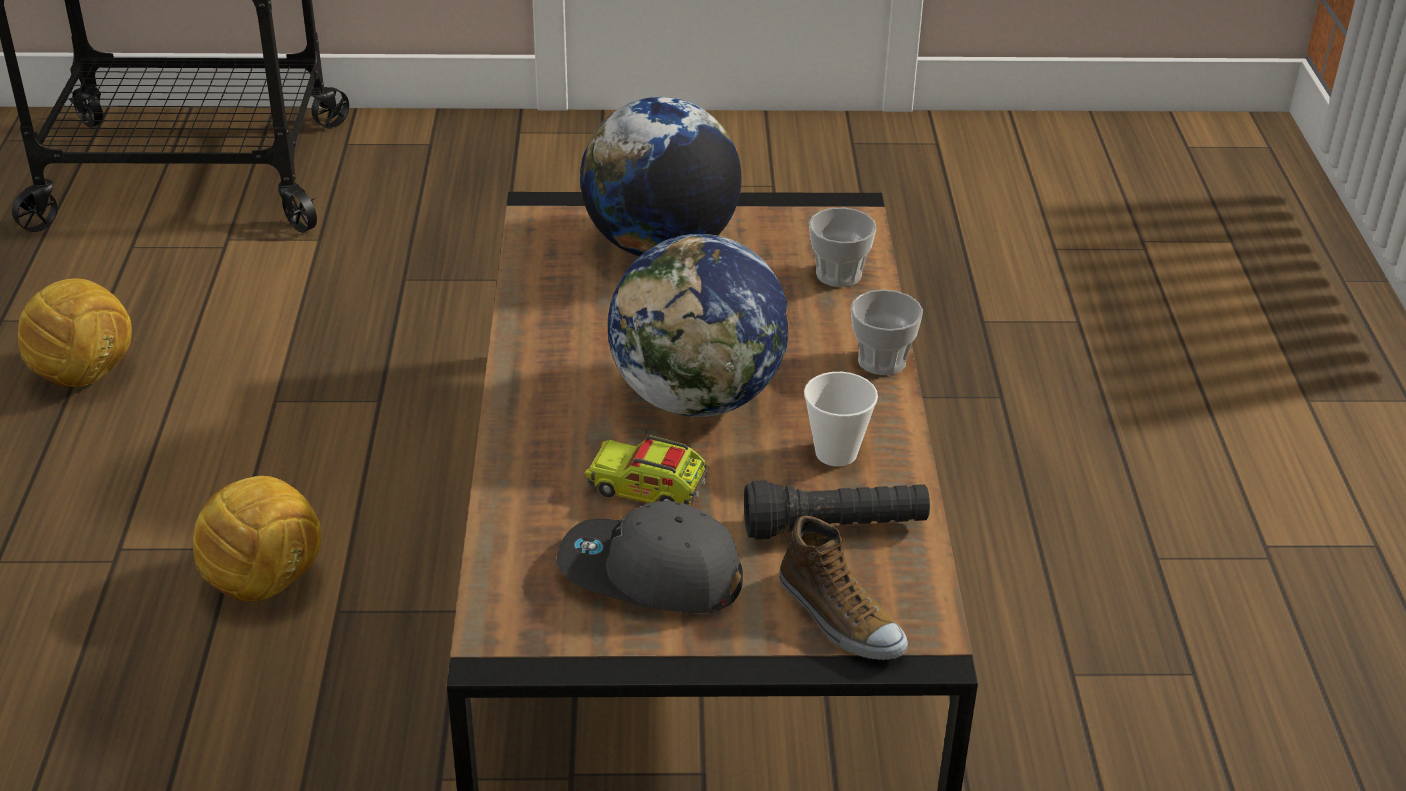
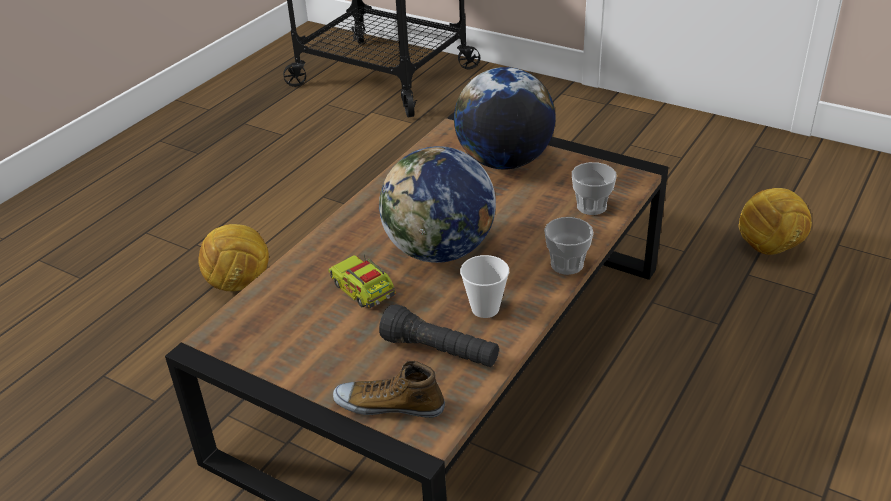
camera: 35 degrees right, 0 degrees up
football [18,278,132,387] -> football moved to [738,188,812,255]
grey cap [557,501,743,613] -> none
shoe [779,516,908,660] -> shoe turned 105 degrees clockwise [333,361,445,418]

